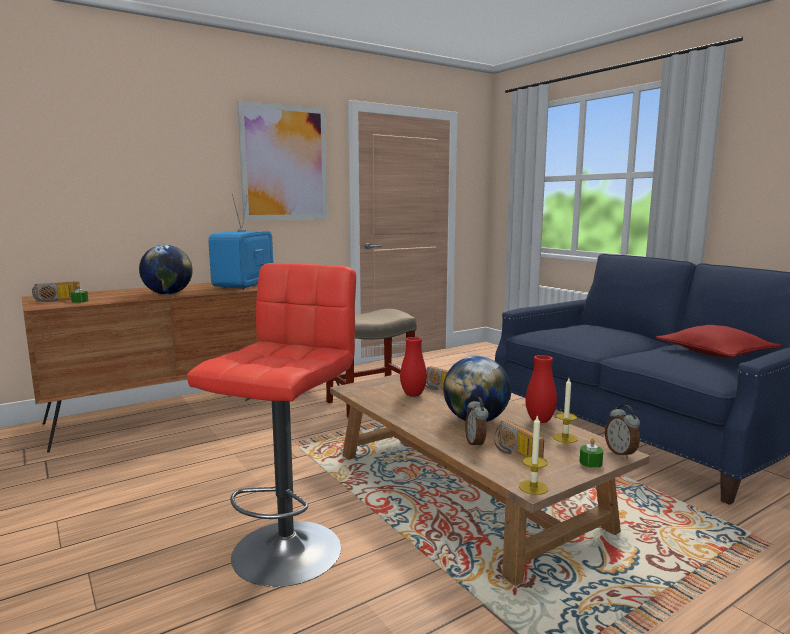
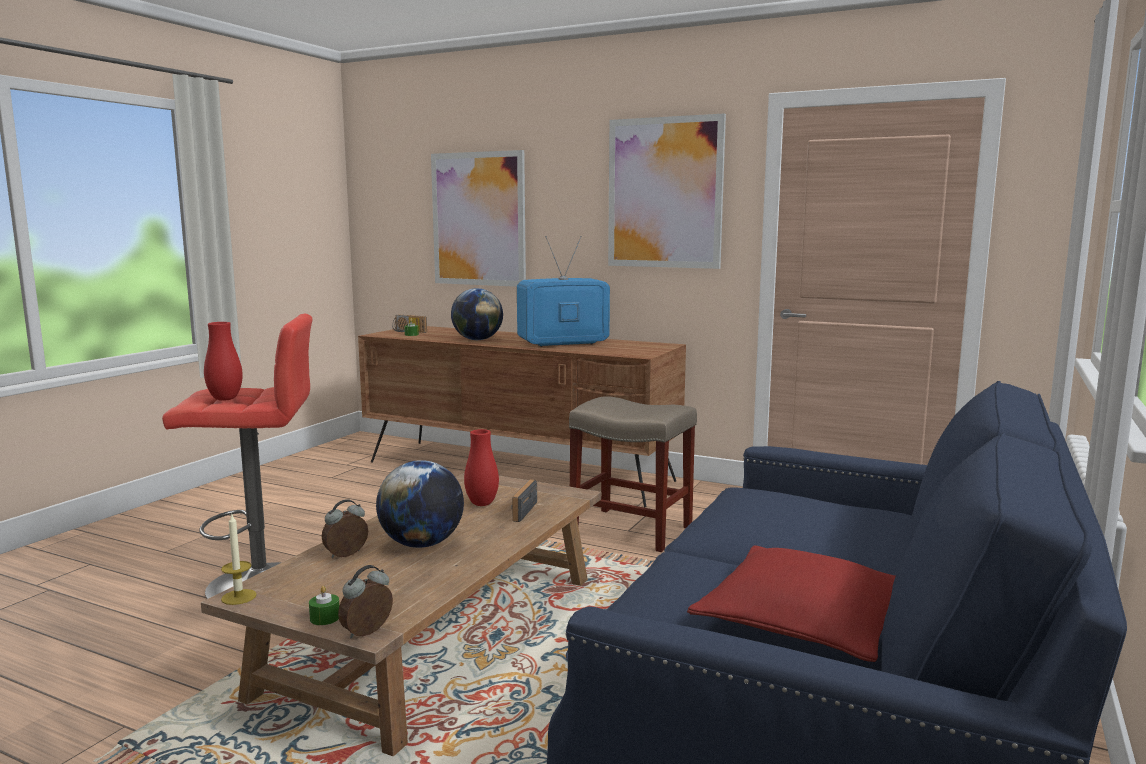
camera: 60 degrees right, 0 degrees up
radio [494,420,544,458] -> none
red vase [525,355,557,423] -> red vase moved to [204,322,243,401]
candle [553,378,578,443] -> none
none -> picture [431,150,526,287]

